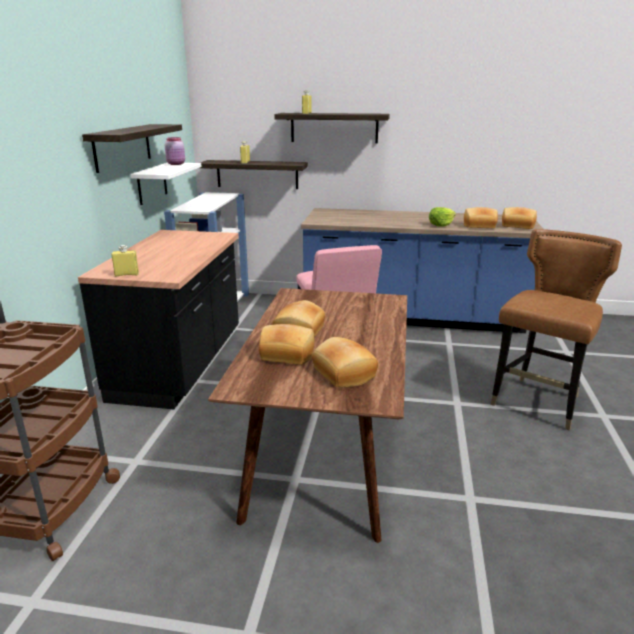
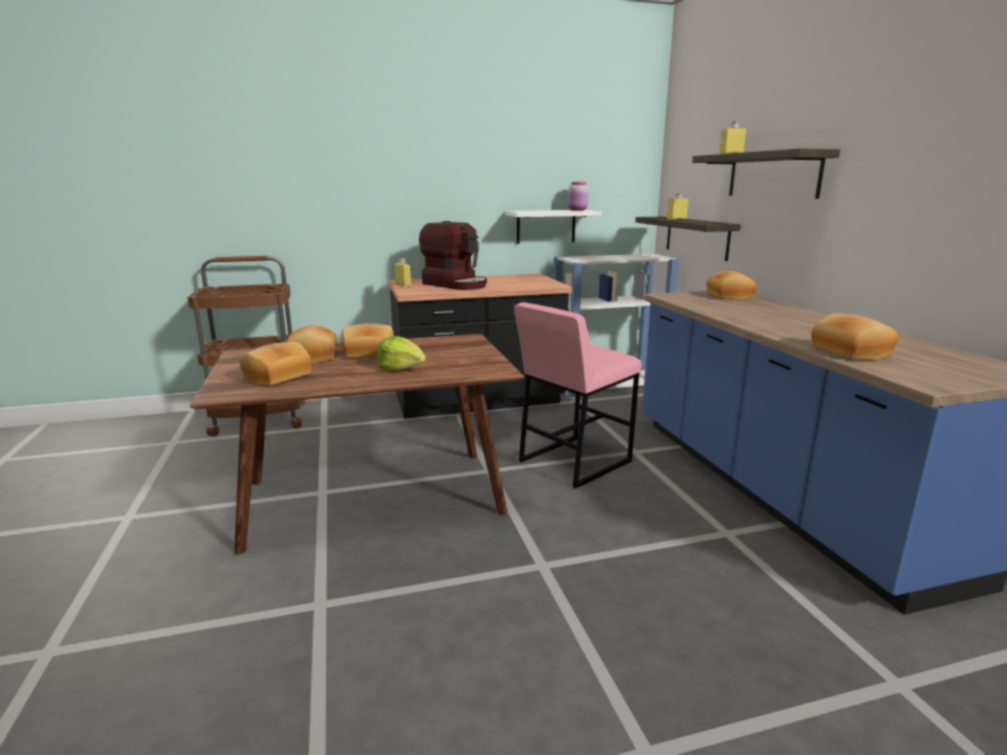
camera: 65 degrees right, 5 degrees down
shelf [82,124,182,173] -> none
lettuce [429,207,456,226] -> lettuce moved to [377,336,426,371]
brown chair [491,229,622,431] -> none
bread [502,207,537,229] -> bread moved to [707,271,757,300]
none -> coffee machine [419,221,487,290]

